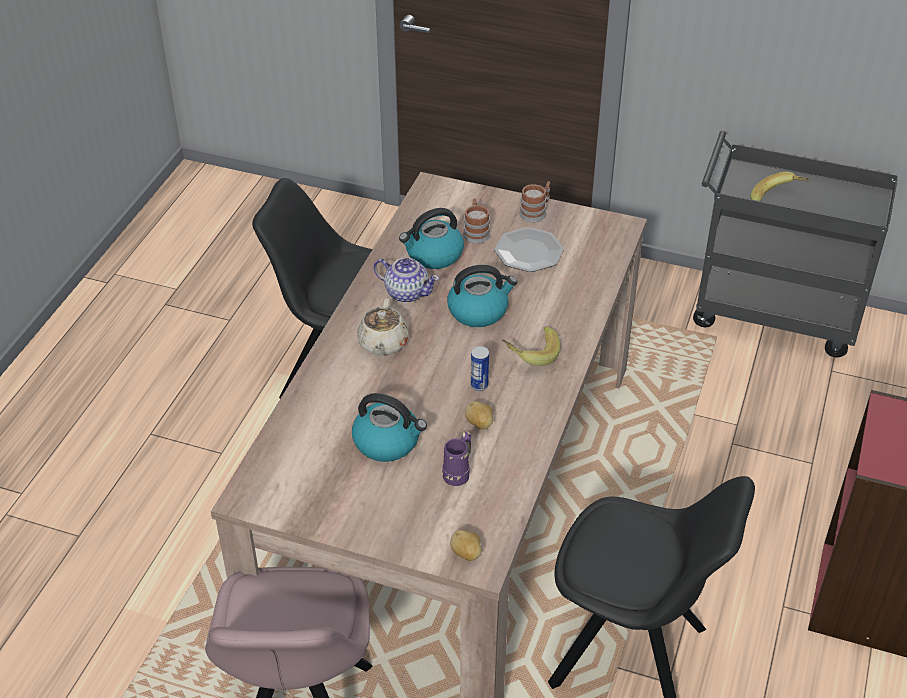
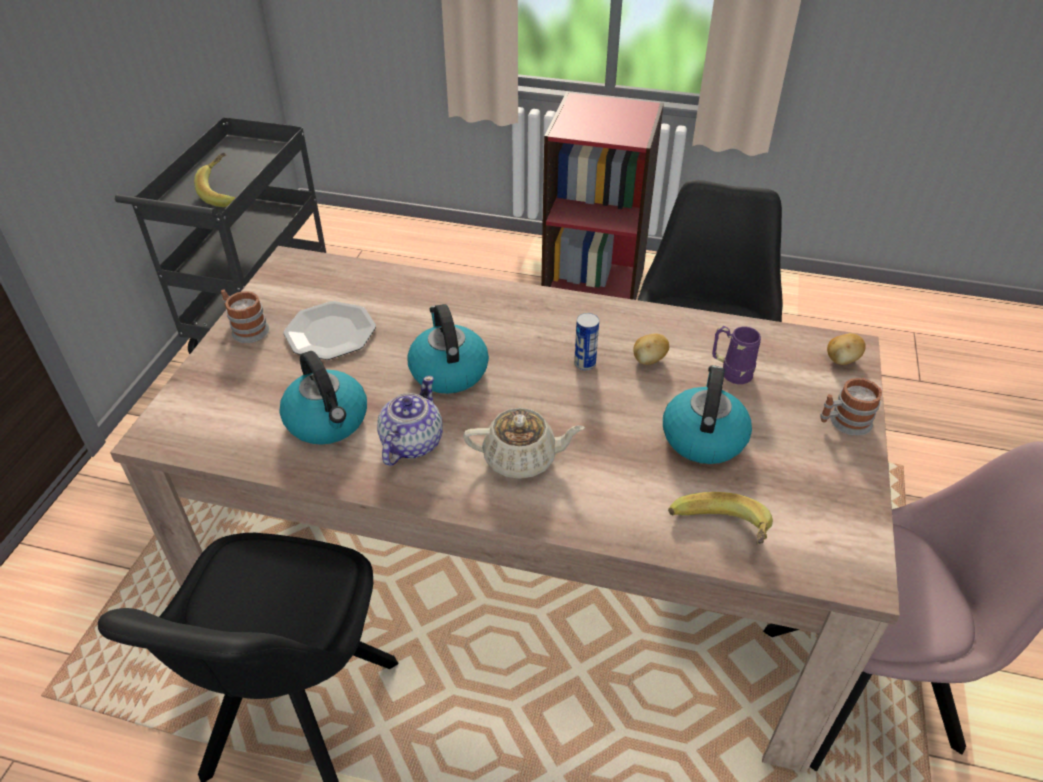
camera: 95 degrees left, 0 degrees up
mug [463,198,491,244] -> mug moved to [820,378,882,436]
banana [502,326,560,366] -> banana moved to [668,492,773,545]

